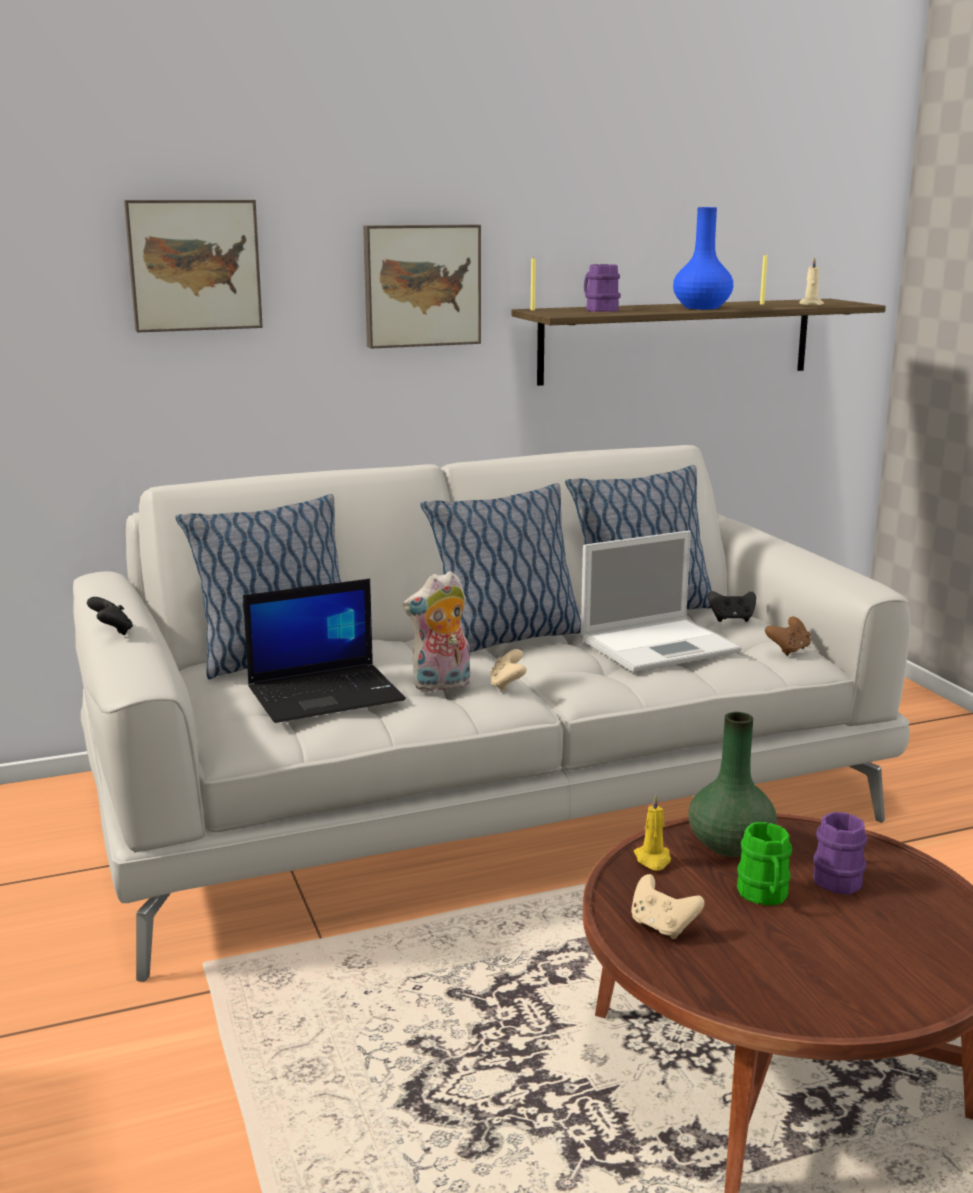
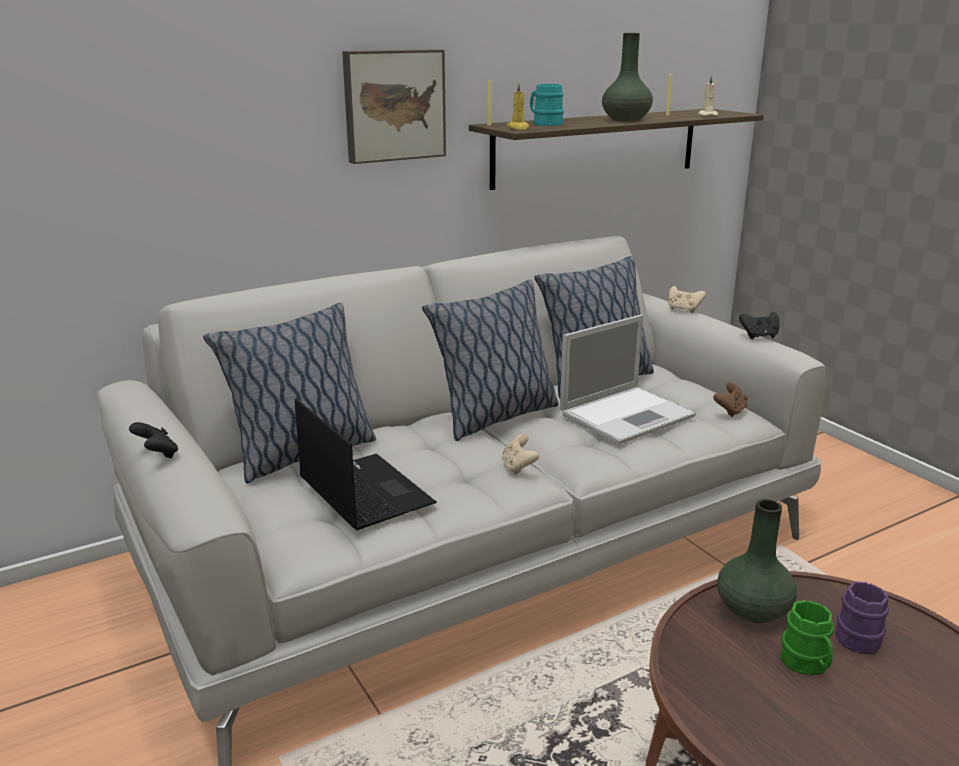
camera: 10 degrees left, 5 degrees up
picture [124,200,263,332] -> none
laptop [243,579,406,723] -> laptop turned 90 degrees counterclockwise [295,398,437,531]
plush toy [403,571,471,692] -> none
purple mug [584,264,621,312] -> turquoise mug [530,84,564,126]
beige game controller [631,874,705,939] -> beige game controller moved to [668,286,706,313]
yellow candle [634,795,671,870] -> yellow candle moved to [506,83,529,129]
blue vase [673,207,733,309] -> green vase [602,33,653,122]
black game controller [708,591,756,622] -> black game controller moved to [739,312,779,339]

